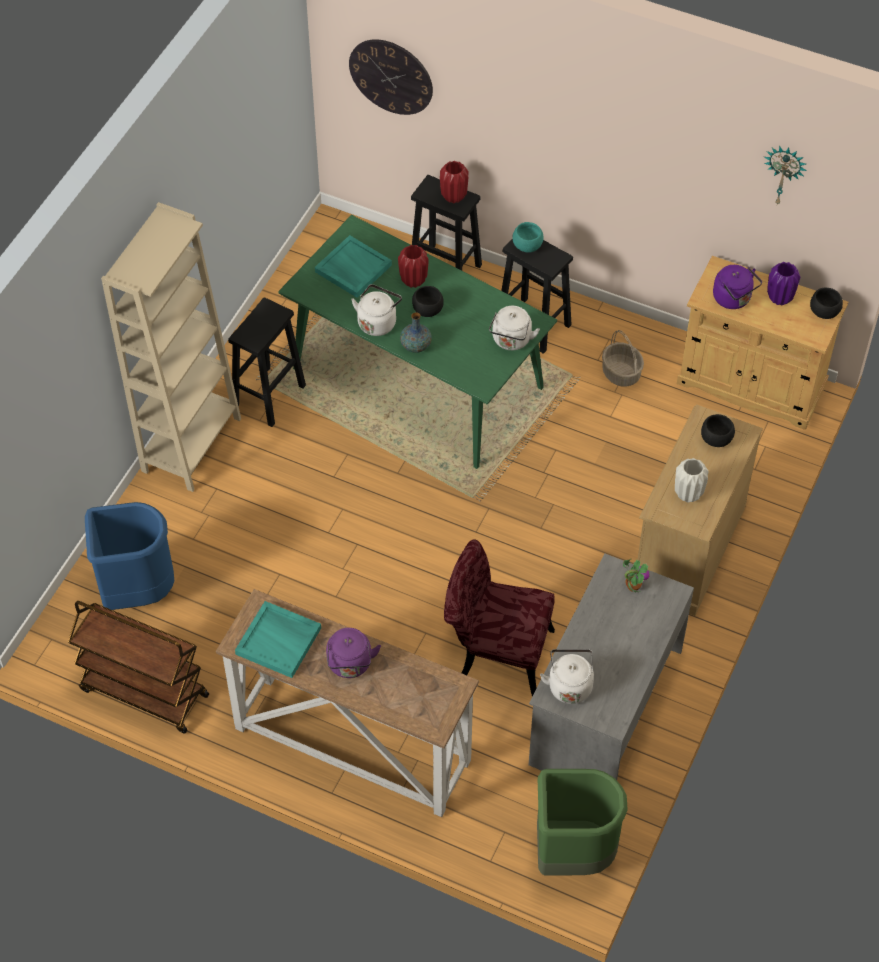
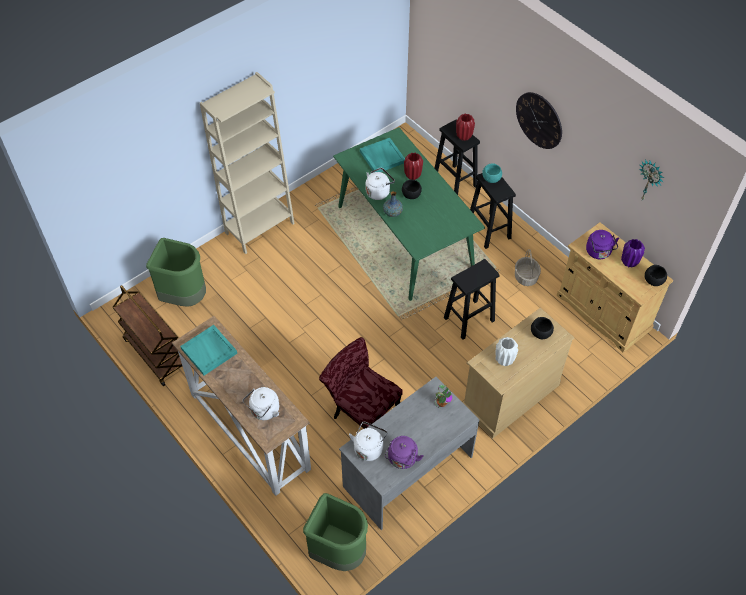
camera: 25 degrees right, 0 degrees up
blue trash can [85,502,174,610] -> green trash can [146,238,206,307]
black stool [228,298,306,427] -> black stool moved to [444,259,500,340]
purple kettle [326,628,381,678] -> purple kettle moved to [385,436,424,469]
wall clock [349,39,433,115] -> wall clock moved to [516,92,562,149]
white kettle [489,306,540,350] -> white kettle moved to [243,387,279,420]

